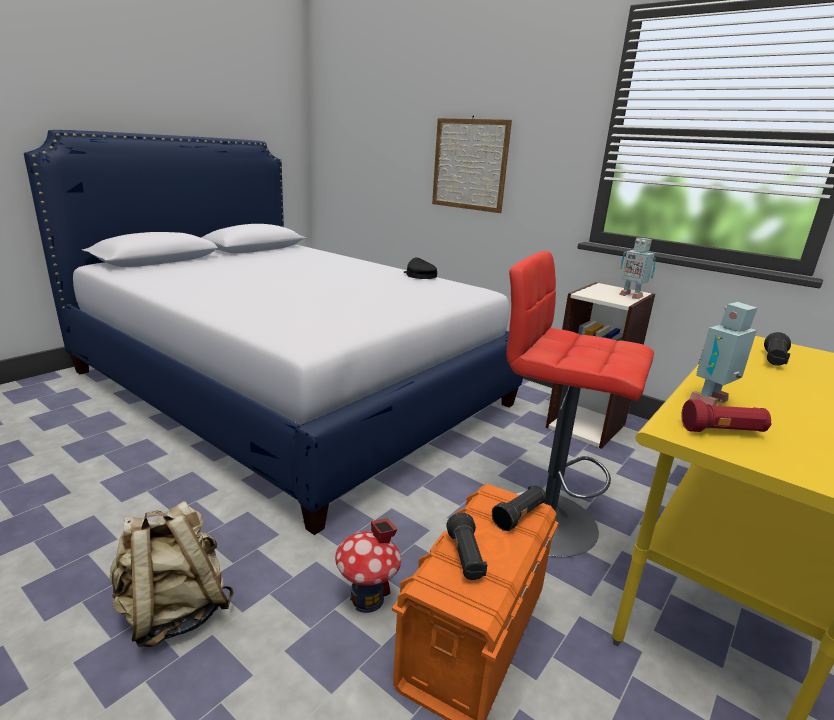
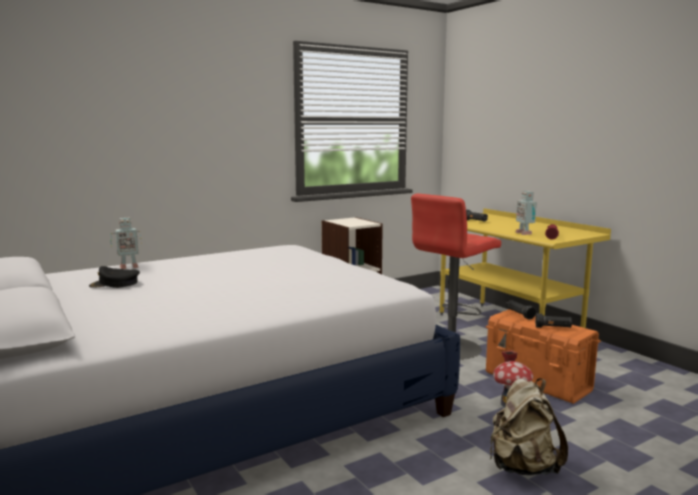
camera: 70 degrees left, 10 degrees down
black cap [404,257,437,279] -> black cap moved to [89,266,140,288]
picture [432,116,512,213] -> none
toy robot [619,238,656,299] -> toy robot moved to [110,218,142,269]

